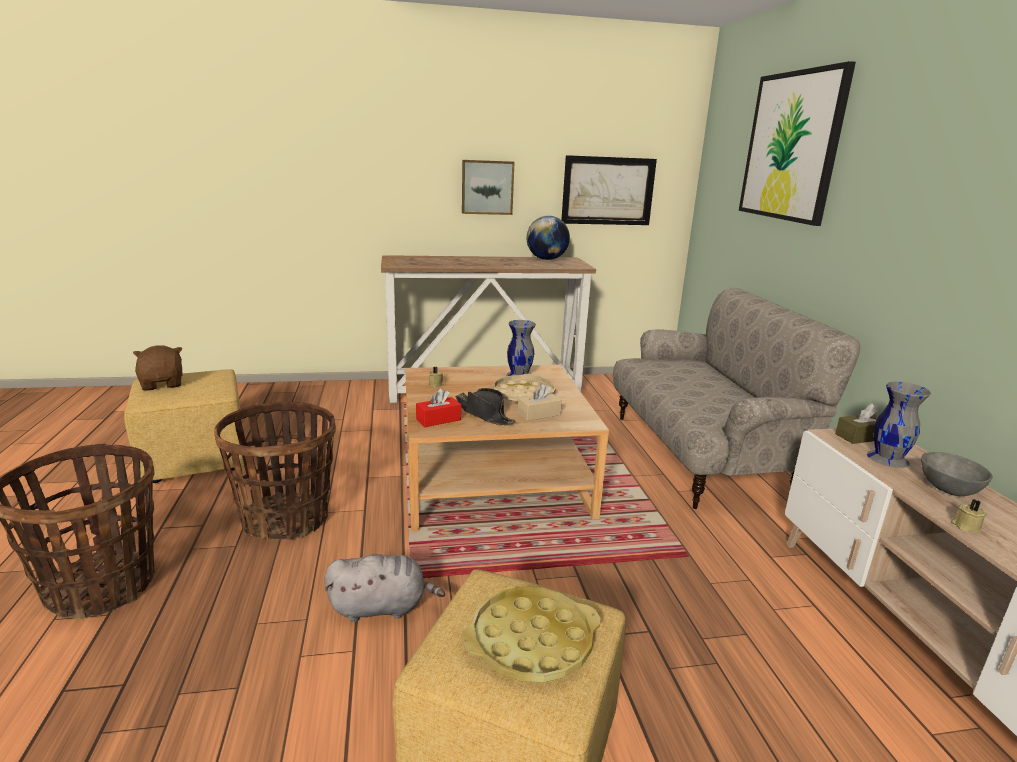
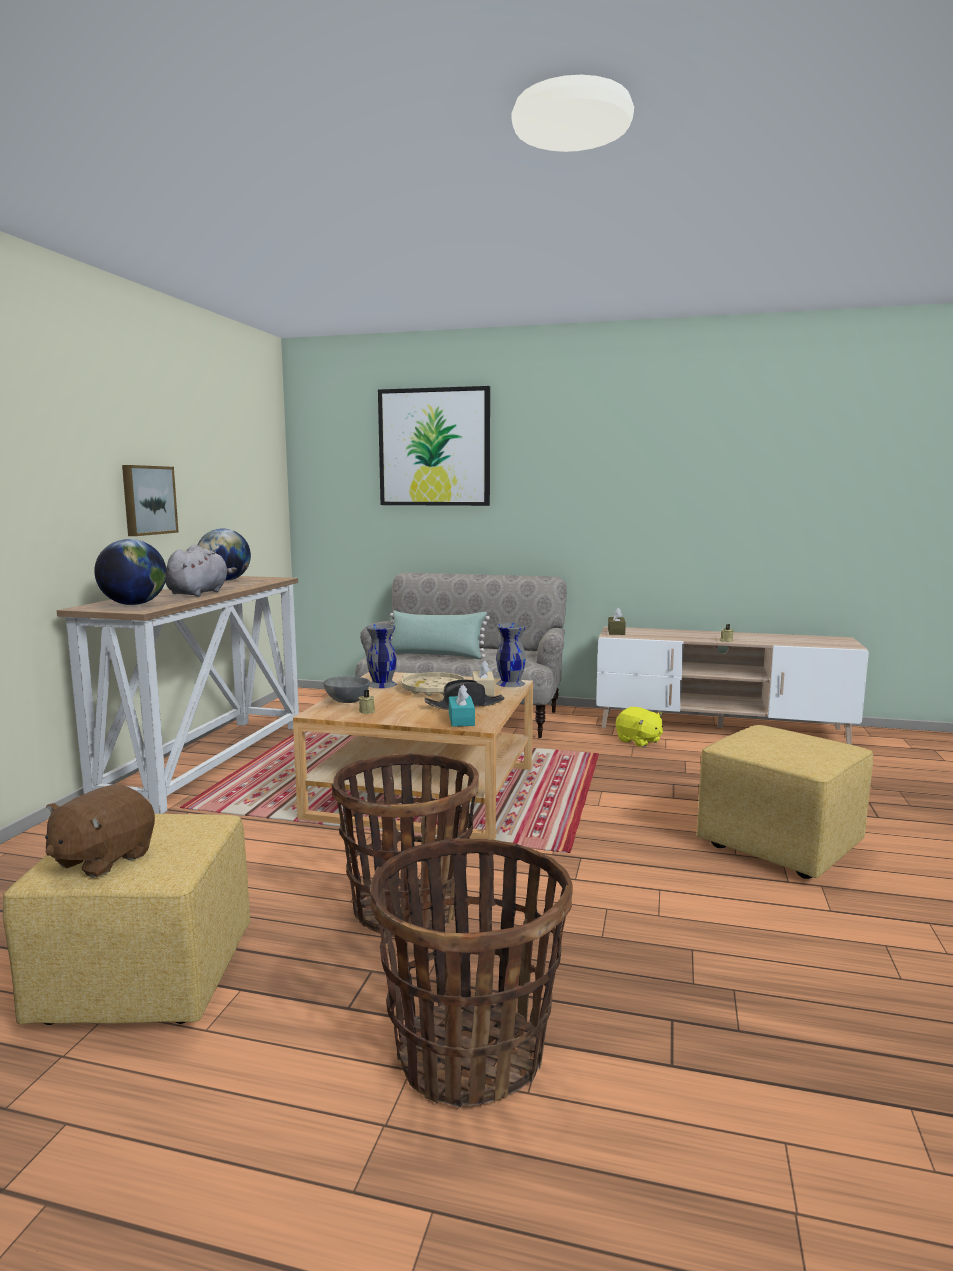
camera: 65 degrees left, 10 degrees down
brown plush toy [133,345,183,391] -> brown plush toy turned 60 degrees counterclockwise [45,785,155,878]
grey plush toy [325,554,445,622] -> grey plush toy moved to [165,545,237,596]
red tissue box [416,388,461,427] -> turquoise tissue box [449,684,475,727]
yellow tray [461,587,600,683] -> none
picture [561,155,657,225] -> none
grey vase [867,382,931,468] -> grey vase moved to [496,623,526,687]
grey bowl [921,452,993,496] -> grey bowl moved to [323,676,370,703]
none -> globe [94,539,167,605]
none -> green pillow [390,610,490,659]
none -> yellow plush toy [616,707,663,747]

